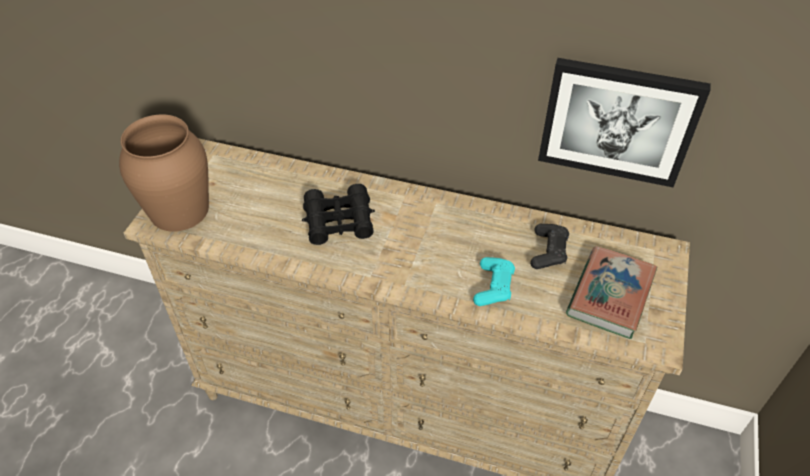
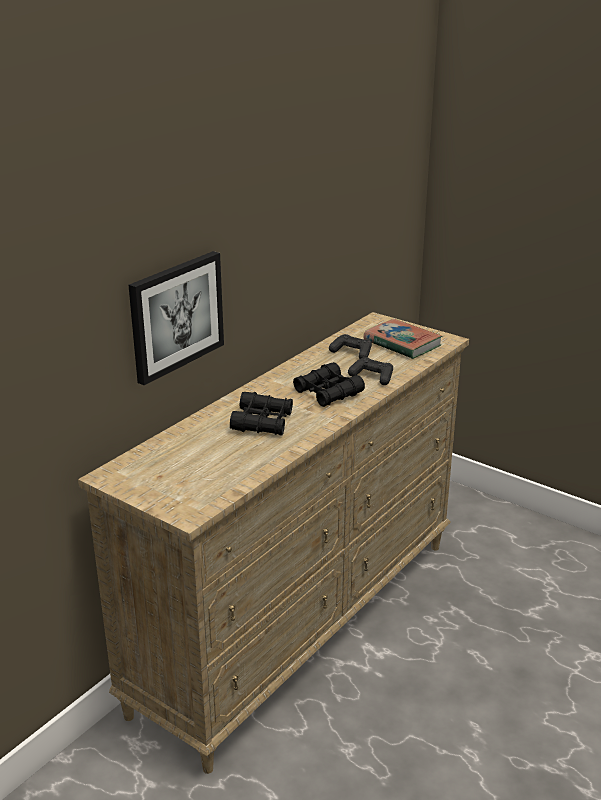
camera: 70 degrees left, 20 degrees down
brown vase [119,114,209,232] -> none
turquoise game controller [473,257,515,306] -> black game controller [348,357,393,385]
picture [538,58,711,187] -> picture moved to [129,251,224,385]
none -> black binoculars [293,362,365,407]

